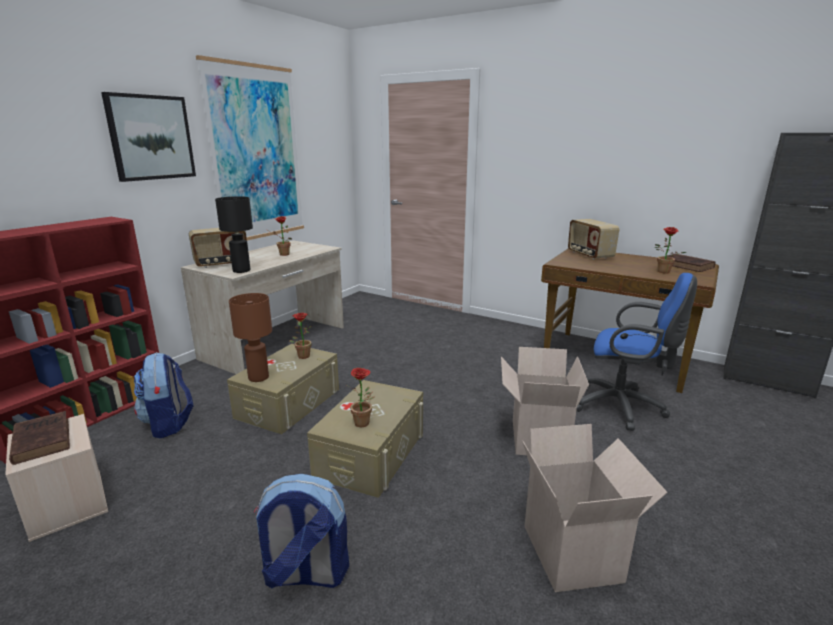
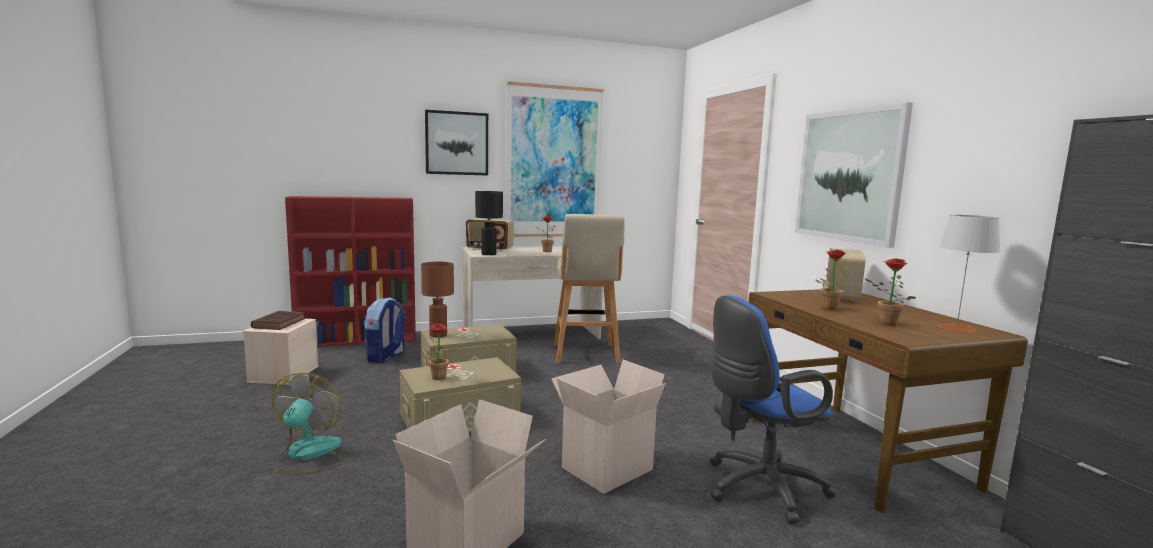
camera: 40 degrees right, 10 degrees down
backpack [254,474,349,588] -> fan [272,373,344,475]
potted plant [289,313,312,359] -> potted plant moved to [815,250,848,310]
blue office chair [576,273,697,431] -> blue office chair turned 90 degrees clockwise [710,295,836,524]
brown book [666,254,716,272] -> grey table lamp [937,215,1000,332]
none -> beige stool [553,214,625,363]
none -> picture [795,102,913,248]

